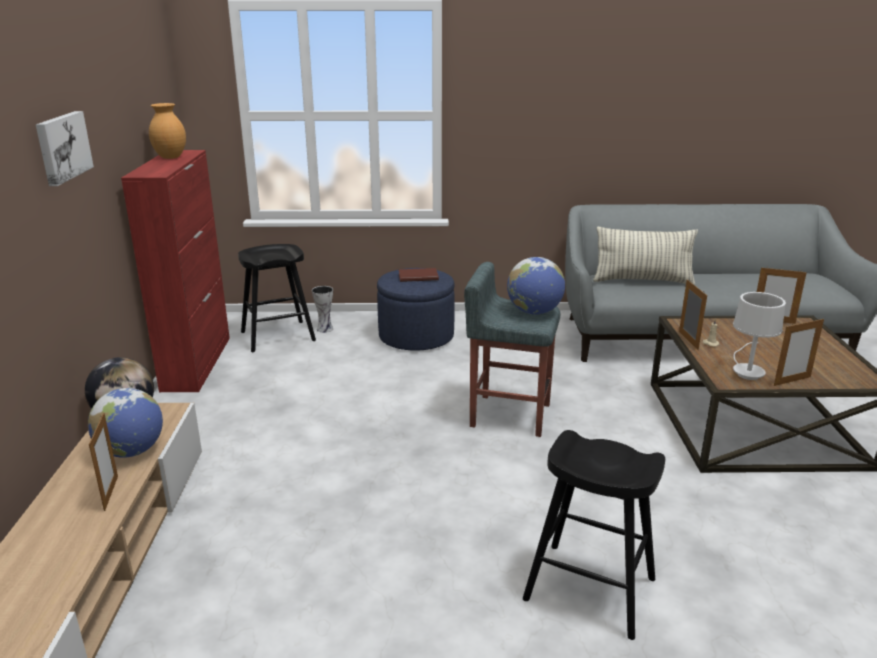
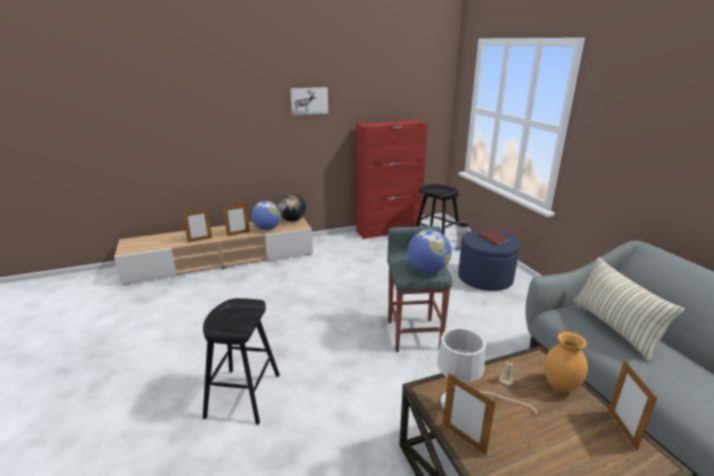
camera: 70 degrees right, 0 degrees up
brown vase [149,103,186,159] -> brown vase moved to [544,332,588,392]
picture frame [679,279,707,350] -> picture frame moved to [183,208,212,243]

